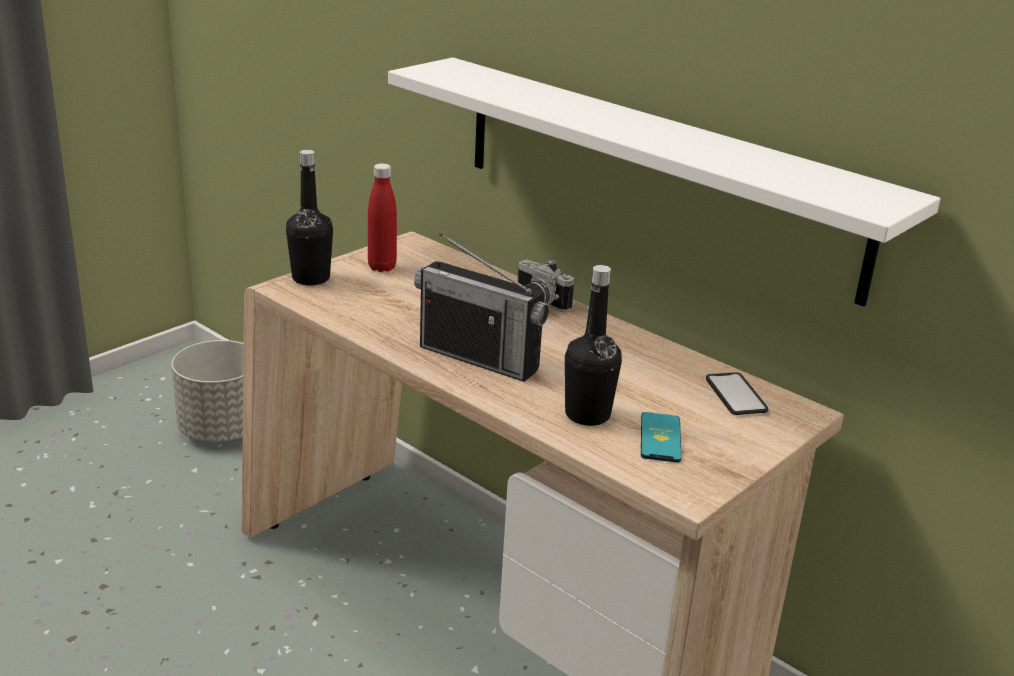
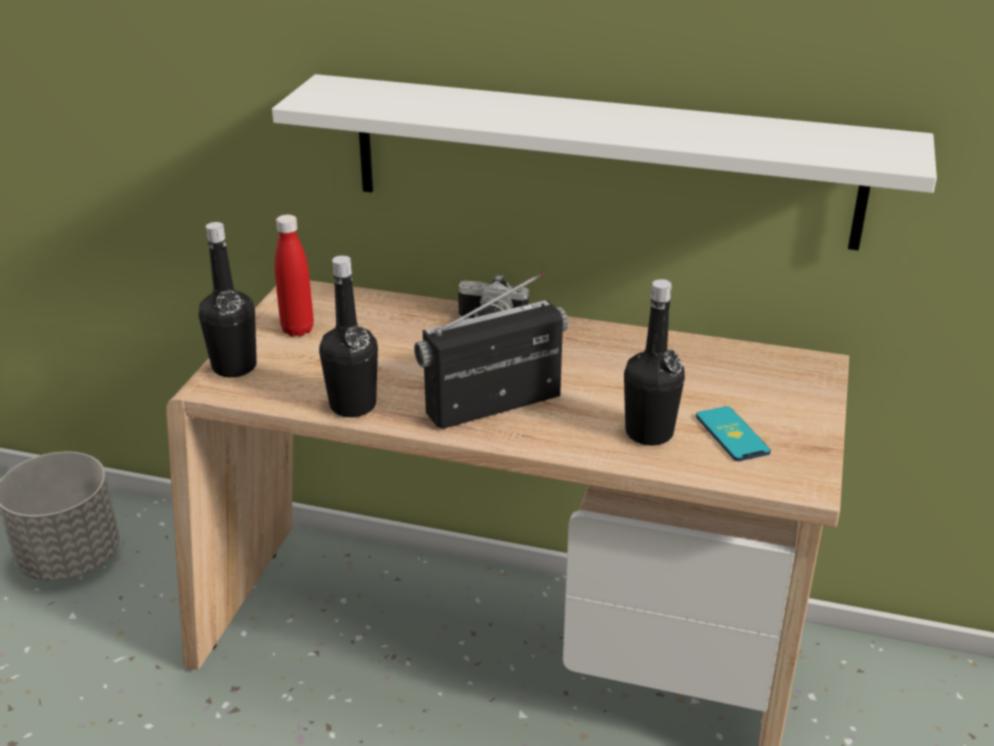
camera: 25 degrees left, 5 degrees up
radio [414,233,549,382] -> radio turned 150 degrees clockwise [414,272,568,429]
phone [706,372,768,415] -> none
none -> black bottle [319,256,378,417]

